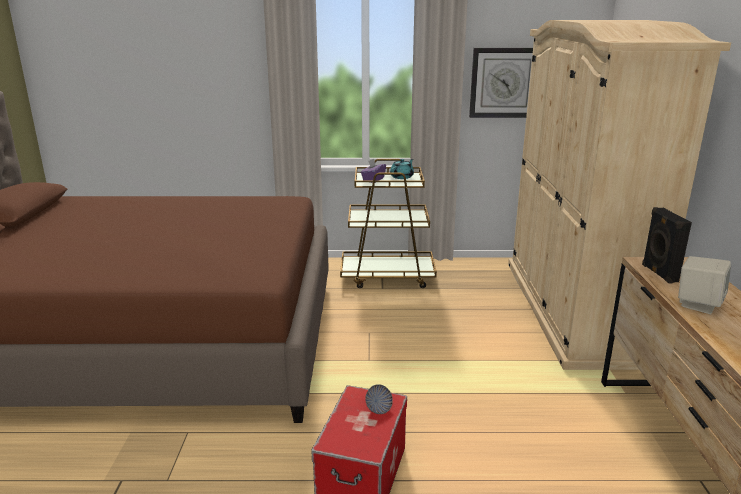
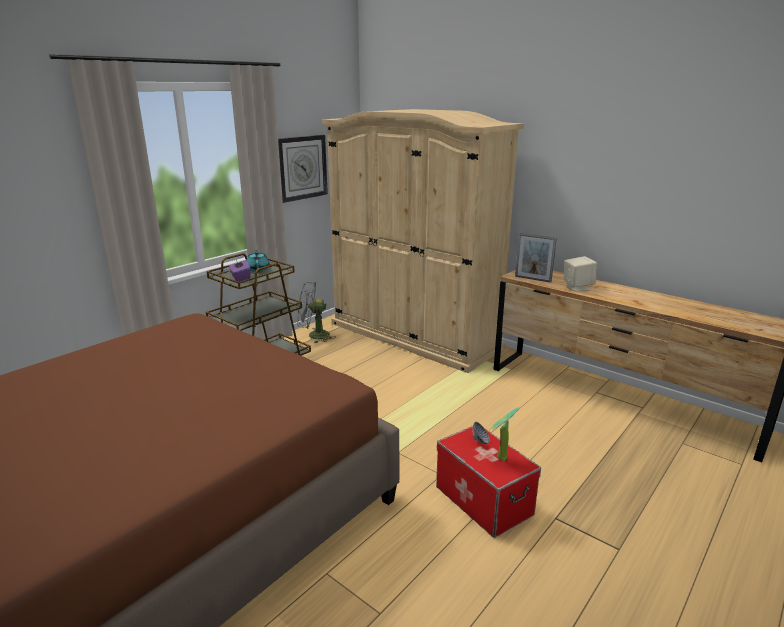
camera: 50 degrees left, 0 degrees up
black speaker [642,207,692,284] -> picture frame [515,233,557,283]
none -> grey fan [297,282,335,343]
none -> potted plant [489,407,520,461]

